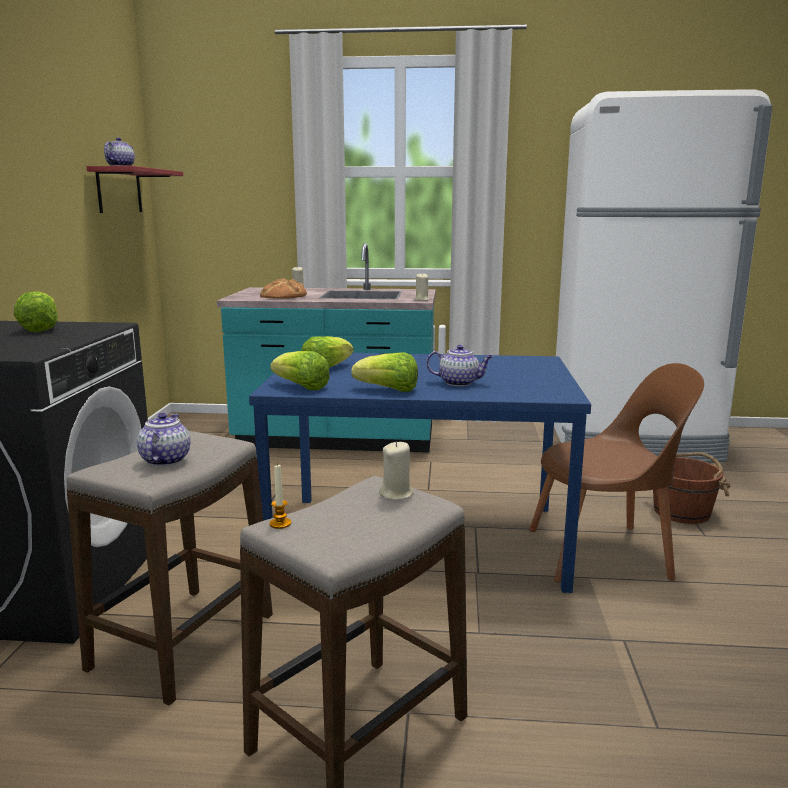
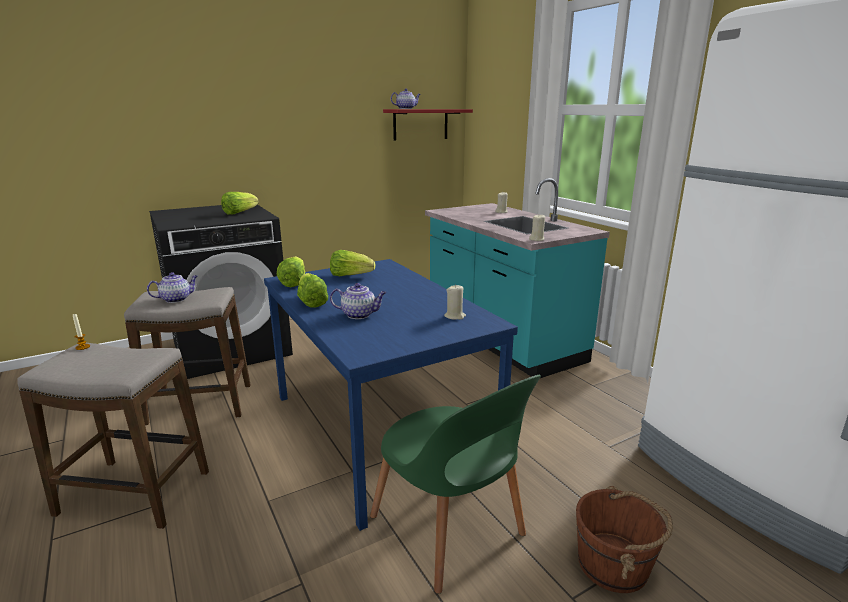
camera: 55 degrees right, 5 degrees up
bread [260,279,307,299] -> none
beige candle [379,441,414,500] -> beige candle moved to [444,284,466,320]
teapot [426,345,493,386] -> teapot turned 60 degrees counterclockwise [330,283,386,319]
brown chair [529,363,704,582] -> green chair [370,375,541,594]

